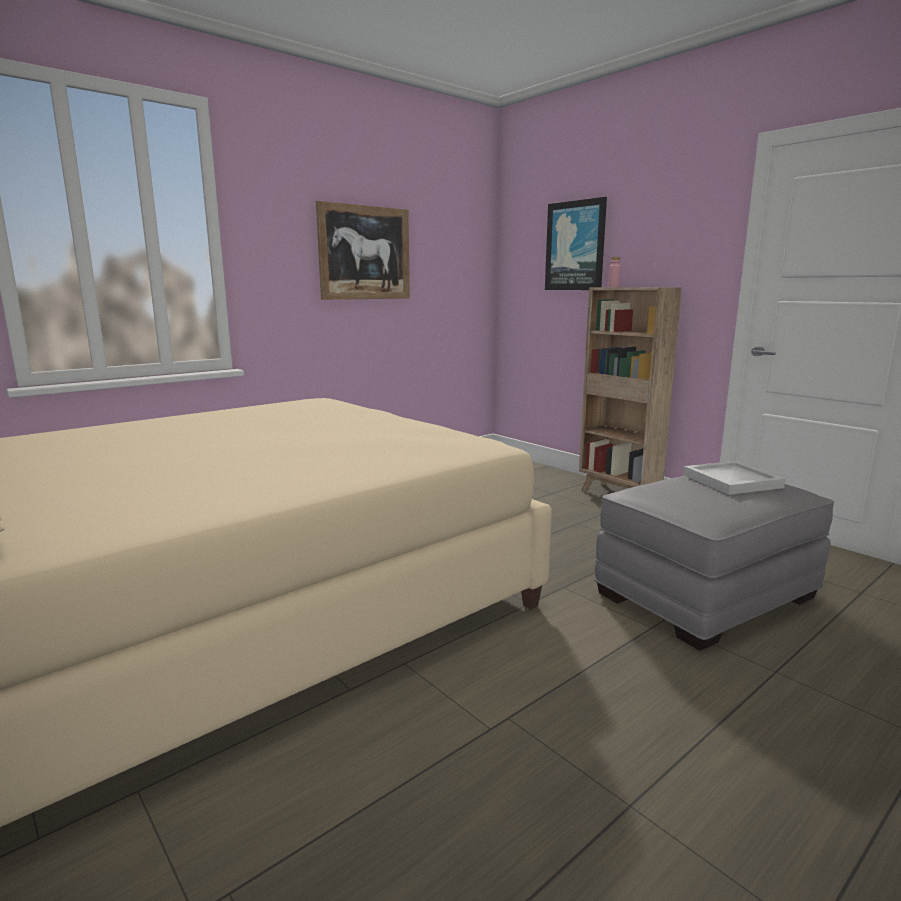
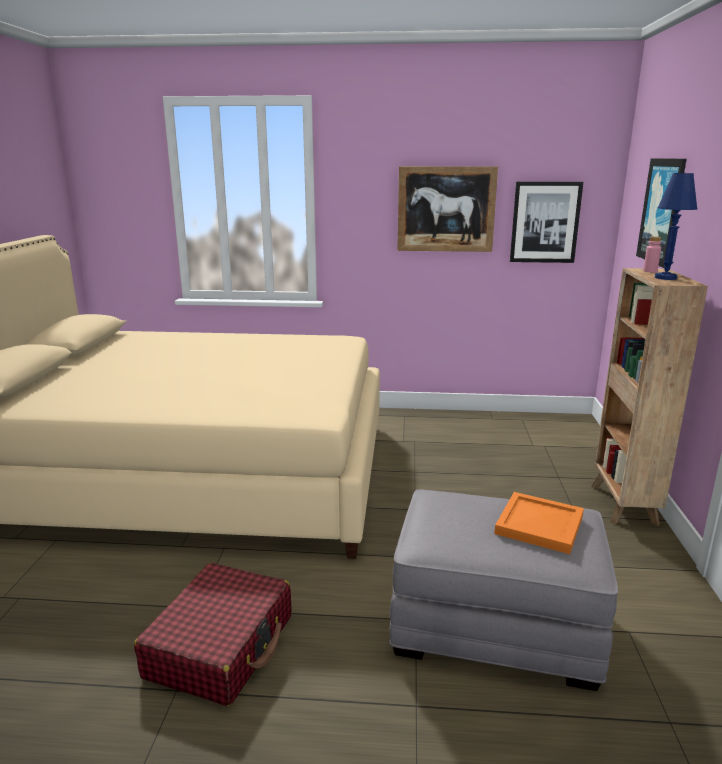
camera: 45 degrees right, 5 degrees up
white tray [683,461,785,495] -> orange tray [494,492,584,554]
none -> red suitcase [134,563,291,706]
none -> picture [510,182,583,263]
none -> blue table lamp [655,173,698,280]

